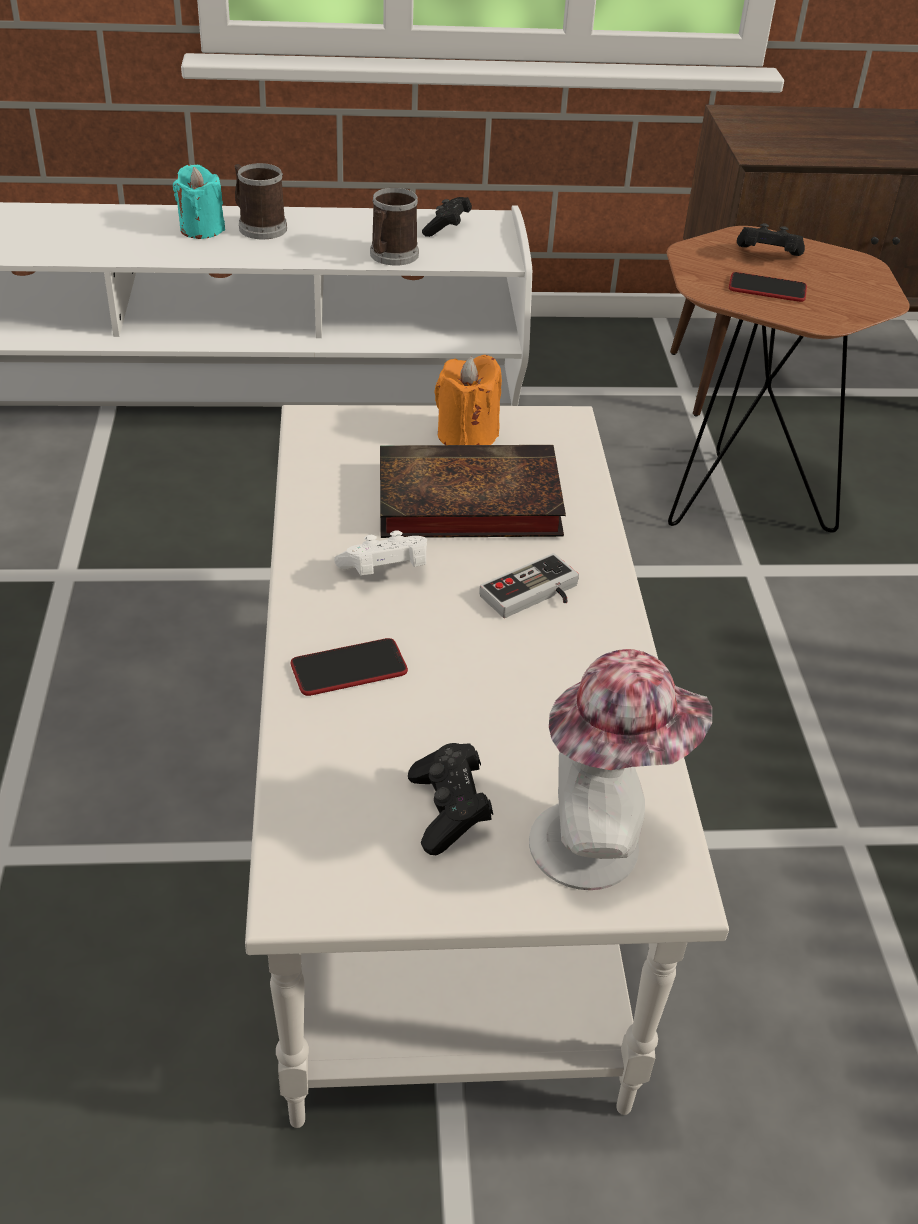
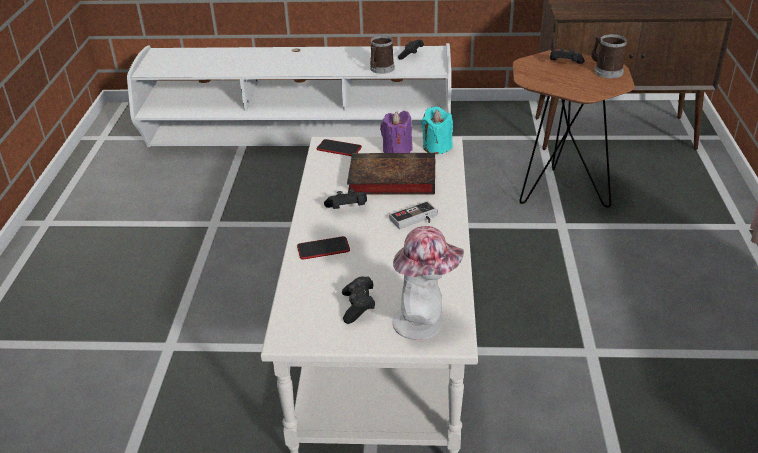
camera: 10 degrees right, 5 degrees down
turquoise candle [173,165,225,239] -> turquoise candle moved to [421,107,453,154]
mug [235,163,287,239] -> mug moved to [591,34,627,78]
white game controller [334,530,427,575] -> black game controller [324,189,367,209]
orange candle [434,355,502,445] -> purple candle [380,111,413,153]
phone [729,272,807,302] -> phone moved to [317,139,362,156]

